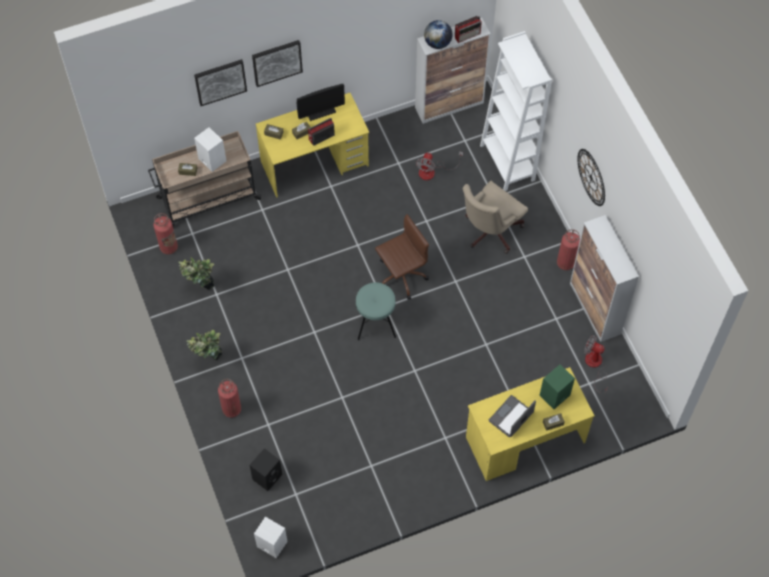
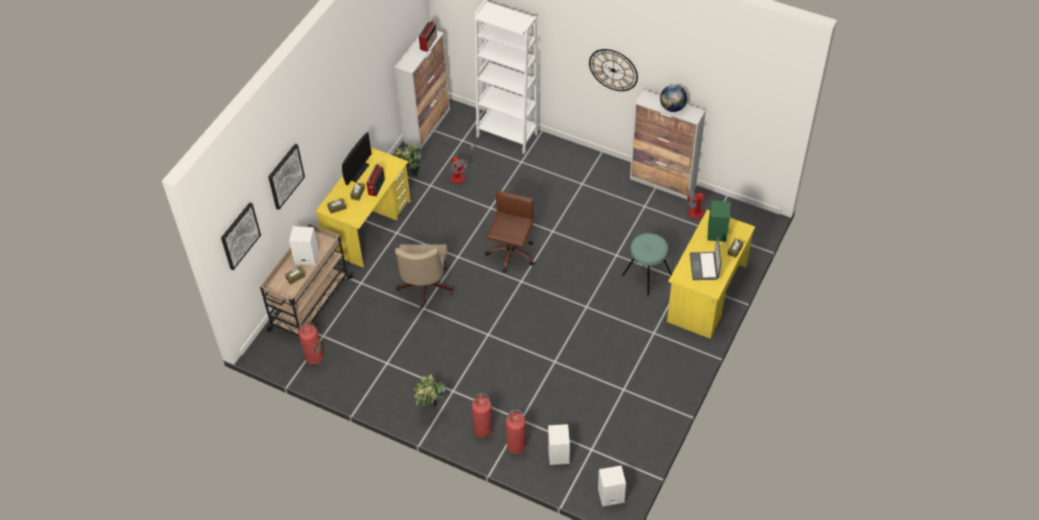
camera: 40 degrees left, 10 degrees down
potted plant [179,258,214,290] -> potted plant moved to [394,145,422,176]
black speaker [249,448,282,491] -> white speaker [548,424,570,465]
picture [252,40,303,87] -> picture moved to [221,202,261,270]
turquoise stool [356,282,396,340] -> turquoise stool moved to [622,233,672,296]
globe [424,20,452,49] -> globe moved to [660,85,687,112]
beige office chair [463,181,528,254] -> beige office chair moved to [395,244,453,309]
fire extinguisher [557,229,580,270] -> fire extinguisher moved to [506,410,526,454]

